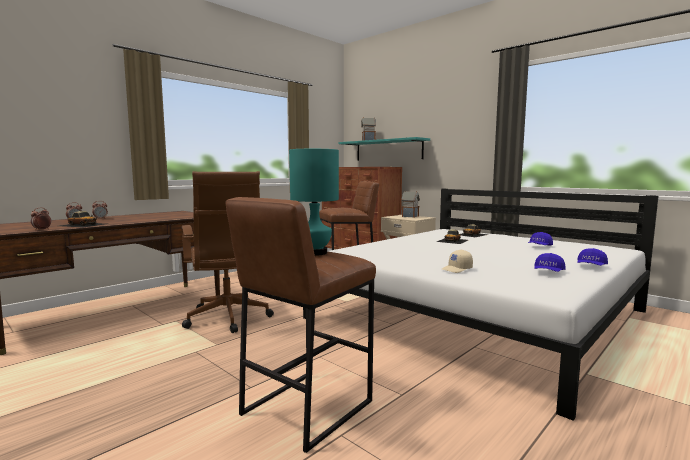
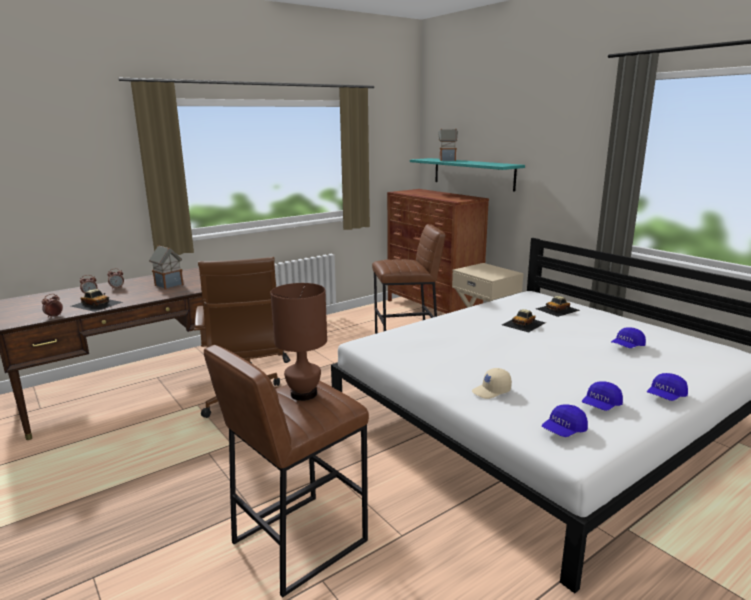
camera: 10 degrees right, 10 degrees up
turquoise table lamp [289,149,339,256] -> brown table lamp [270,283,327,401]
toy house [401,191,420,218] -> toy house moved to [149,245,184,290]
none -> blue cap [542,404,588,437]

